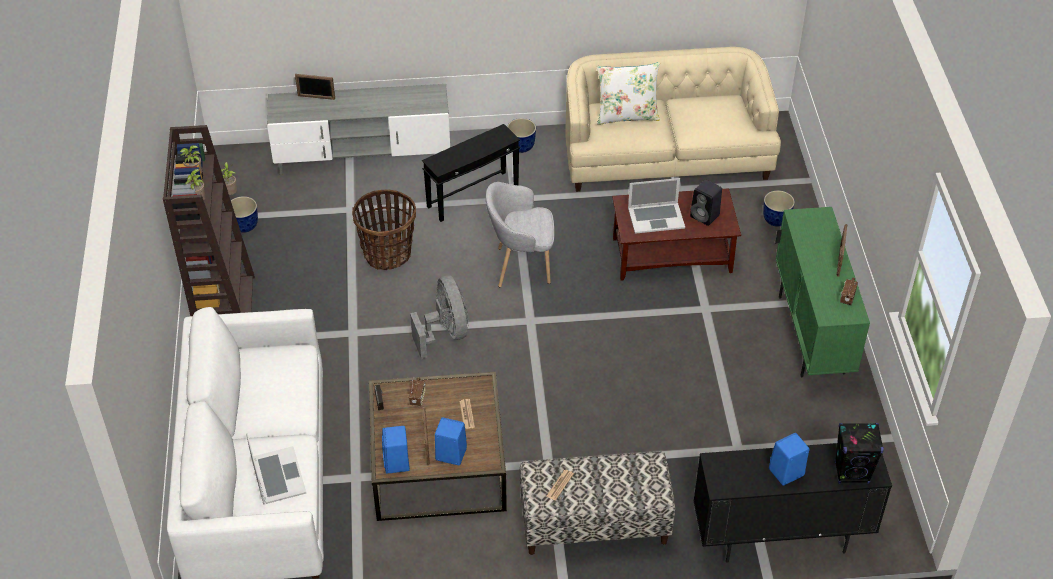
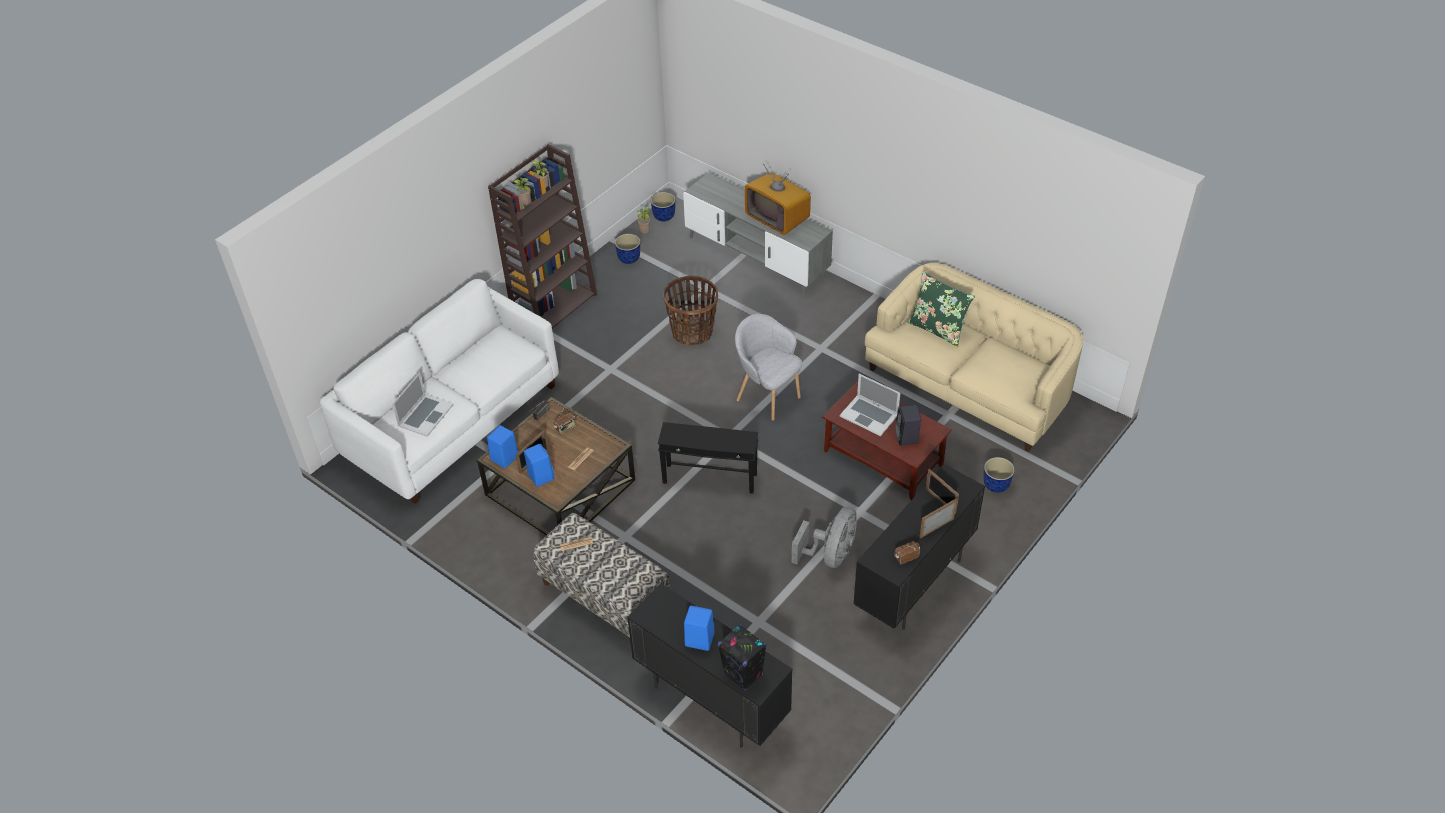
camera: 45 degrees right, 0 degrees up
picture frame [295,74,335,100] -> picture frame moved to [926,469,959,514]
grey fan [410,276,468,359] -> grey fan moved to [792,507,857,568]
black side table [422,124,520,222] -> black side table moved to [658,422,758,494]
planter [507,118,536,153] -> planter moved to [651,192,675,221]
white pillow [597,62,660,125] -> green pillow [907,272,975,347]
green cabinet [775,207,870,377] -> black cabinet [853,464,985,630]
none -> television [745,164,811,235]

